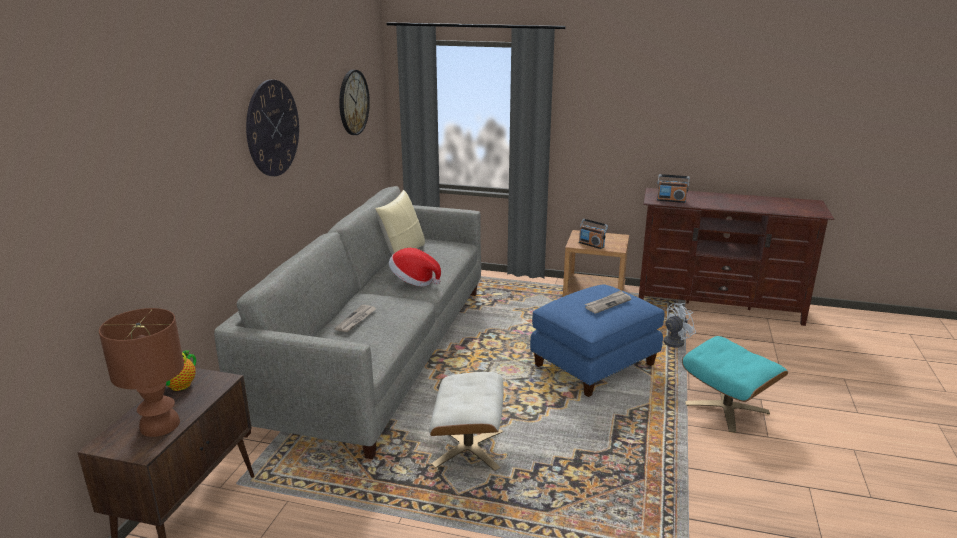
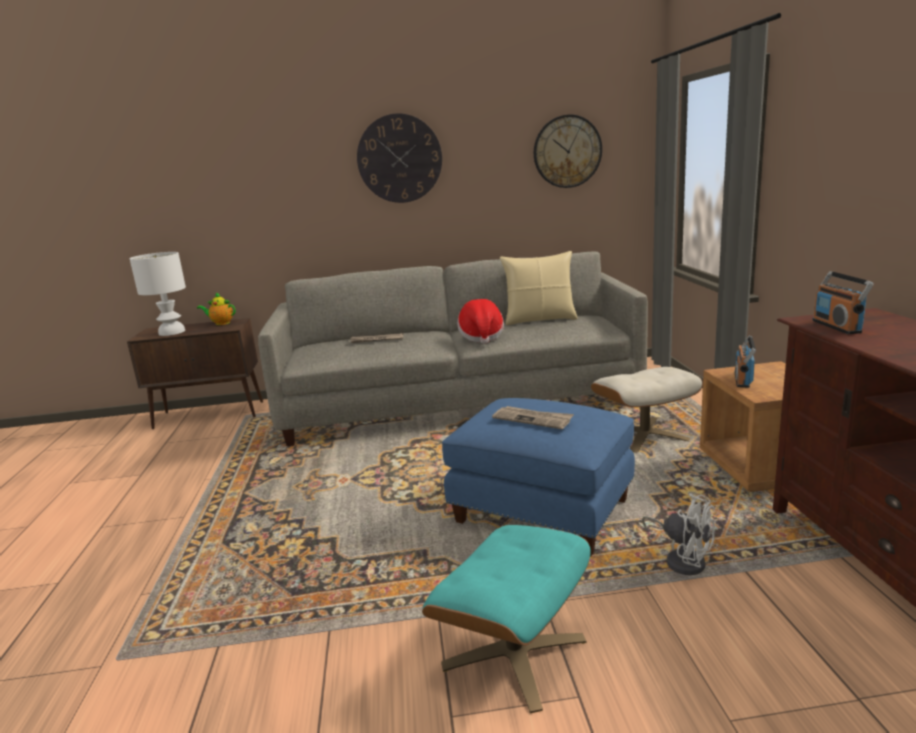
camera: 70 degrees right, 5 degrees down
brown table lamp [99,308,184,437] -> white table lamp [130,252,186,336]
beige ottoman [429,372,503,471] -> beige ottoman moved to [591,367,703,453]

